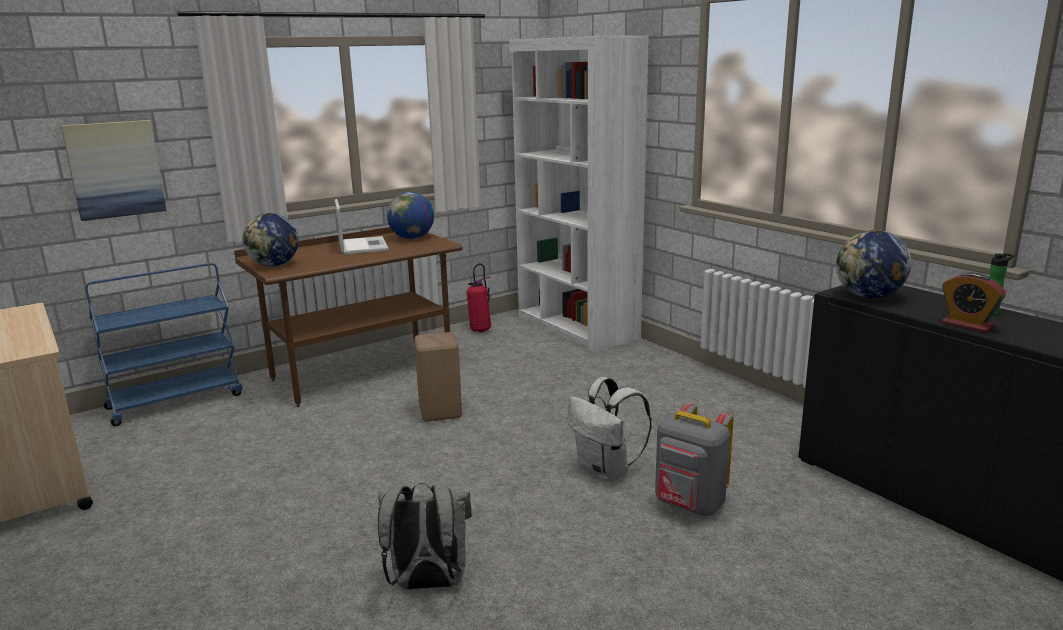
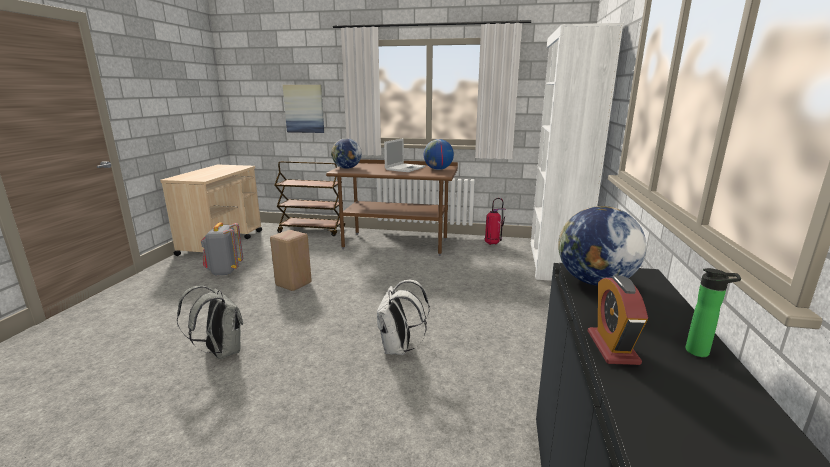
camera: 45 degrees right, 0 degrees up
blue cart [85,263,242,426] -> brown cart [274,161,345,236]
beige stool [414,332,462,422] -> beige stool moved to [270,230,312,291]
grey backpack [655,403,733,516] -> grey backpack moved to [201,222,244,276]

